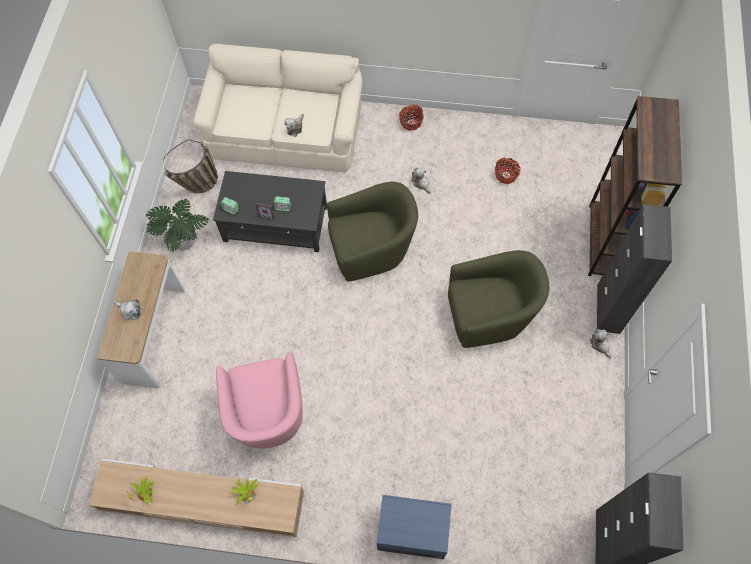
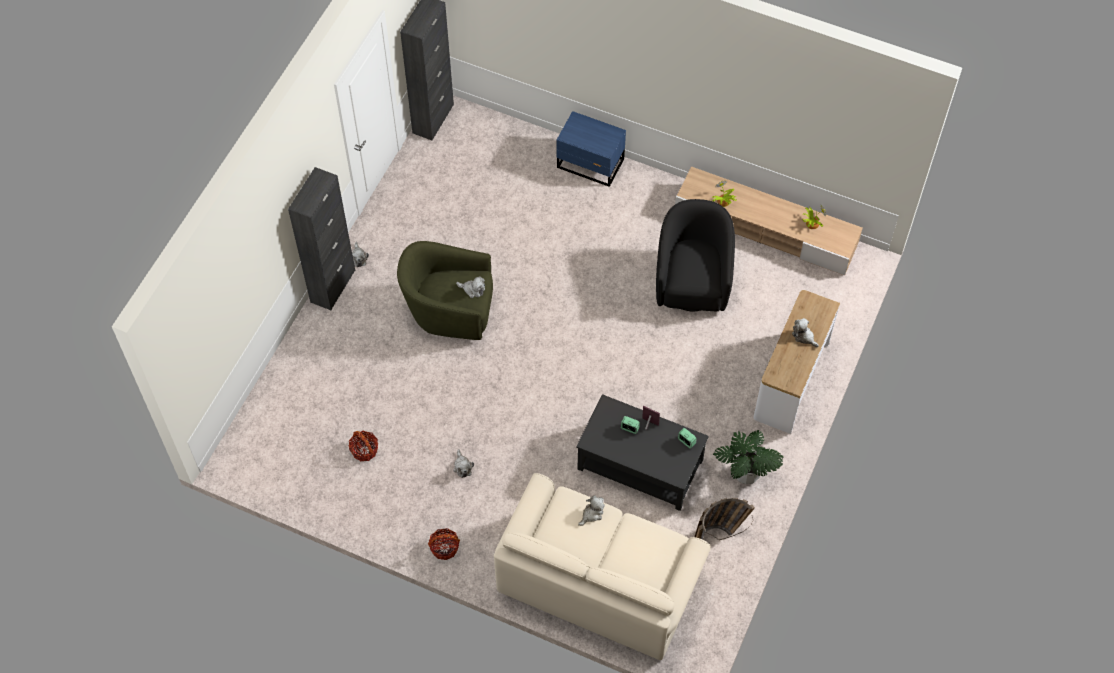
camera: 165 degrees left, 5 degrees down
pink armchair [216,352,303,449] -> black armchair [656,199,735,312]
green armchair [327,182,418,282] -> none
brown bookcase [588,96,682,276] -> none
none -> plush toy [456,276,485,298]

